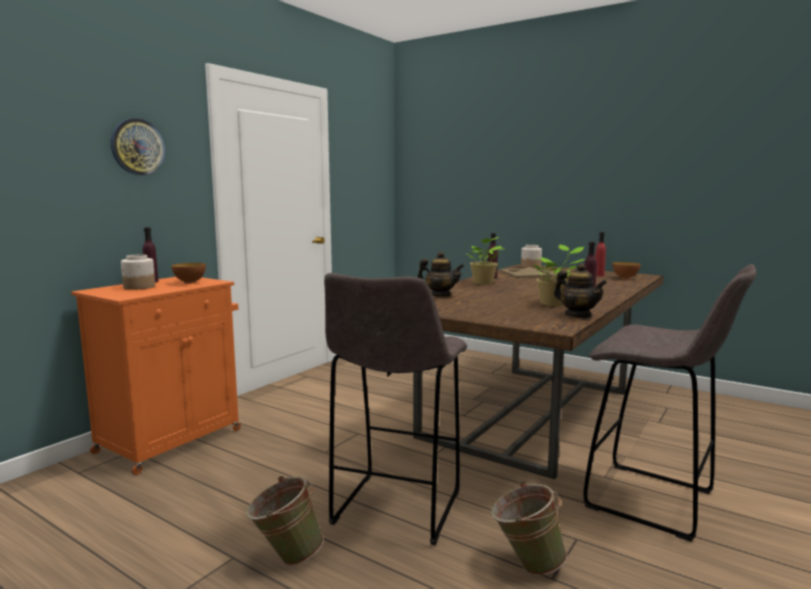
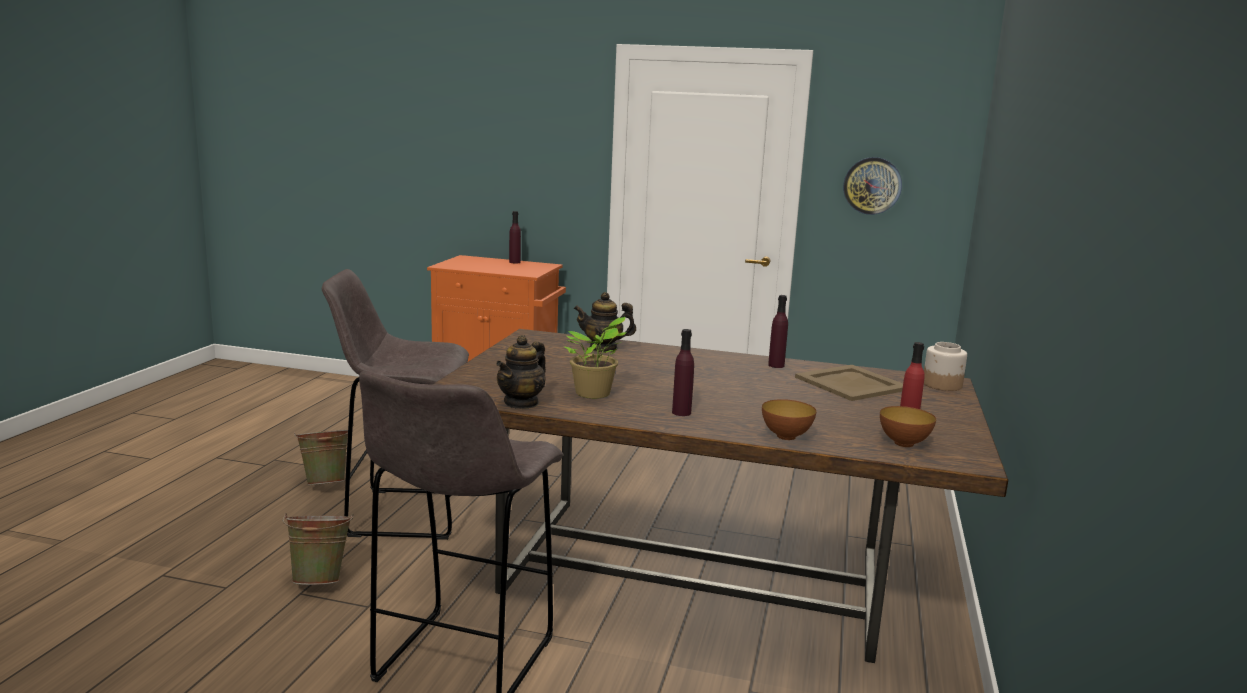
camera: 70 degrees right, 5 degrees up
wall clock [111,118,165,175] -> wall clock moved to [843,157,902,215]
jar [121,254,155,290] -> none
bowl [171,263,206,284] -> bowl moved to [762,399,816,440]
teapot [417,251,464,297] -> teapot turned 90 degrees clockwise [574,292,636,352]
potted plant [467,237,505,284] -> none

